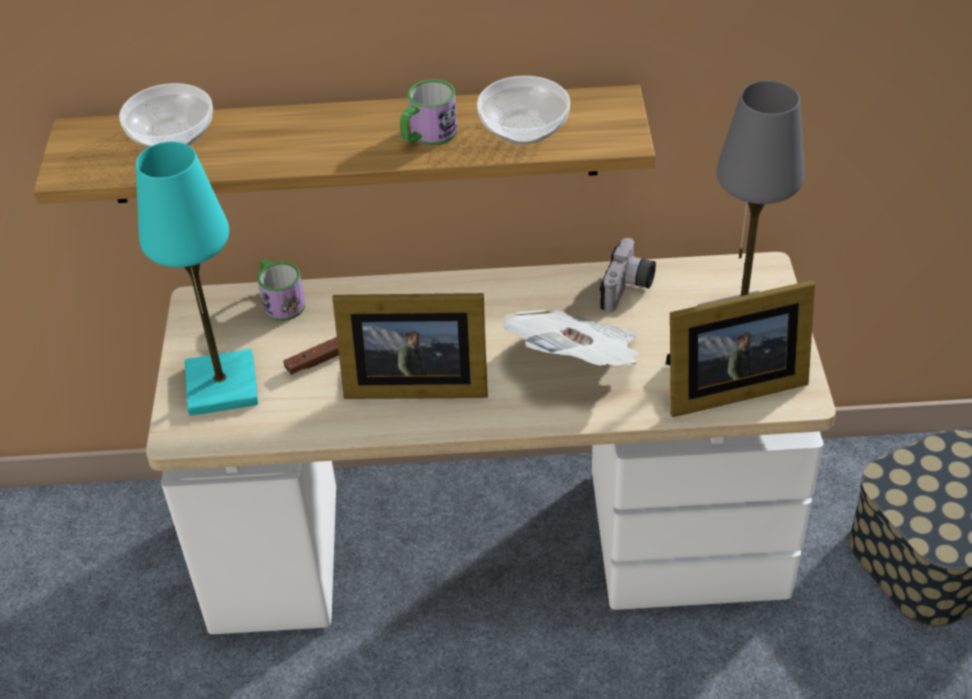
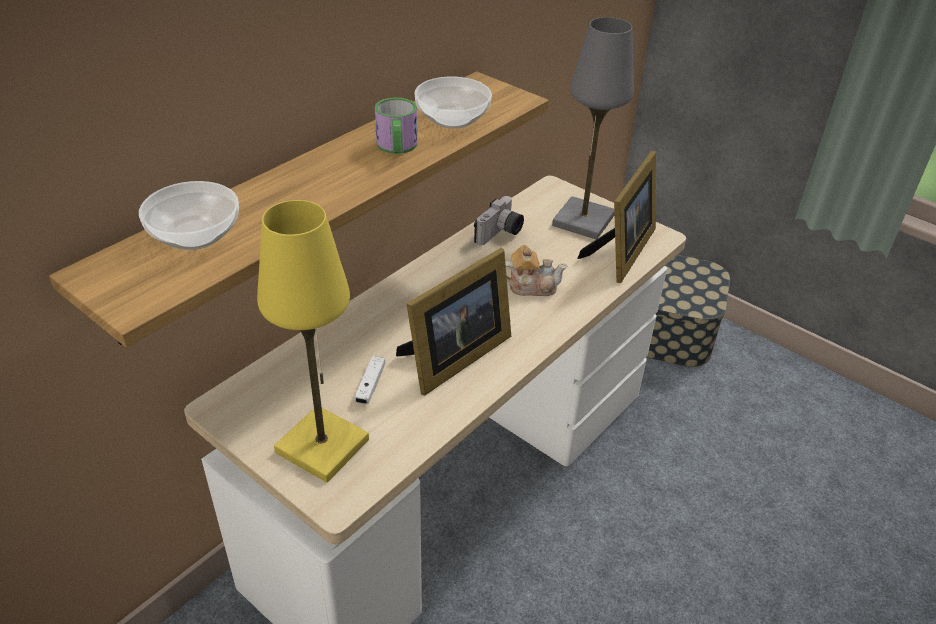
camera: 50 degrees left, 5 degrees down
turquoise table lamp [136,142,258,416] -> yellow table lamp [257,200,369,482]
mug [258,259,305,321] -> none
brown game controller [284,337,339,375] -> white game controller [354,356,385,404]
newspaper [503,309,640,366] -> teapot [505,245,567,296]
camera [600,238,656,312] -> camera turned 60 degrees clockwise [474,196,524,245]

